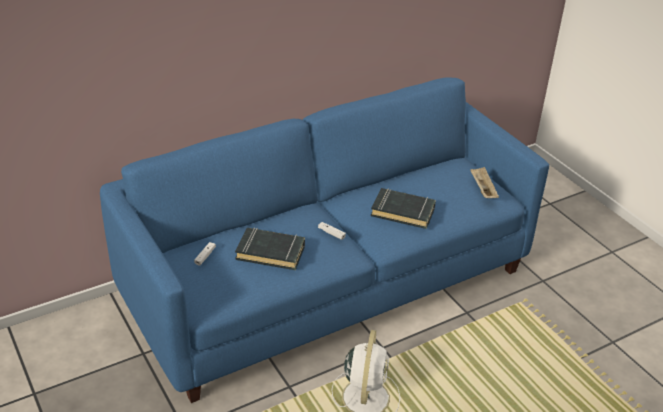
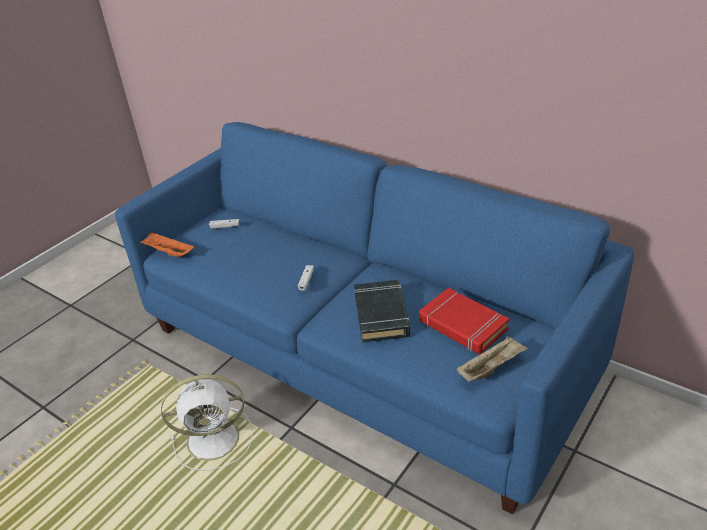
camera: 70 degrees right, 0 degrees up
black book [235,228,305,270] -> none
none -> orange tray [141,232,194,257]
none -> red book [420,288,509,355]

